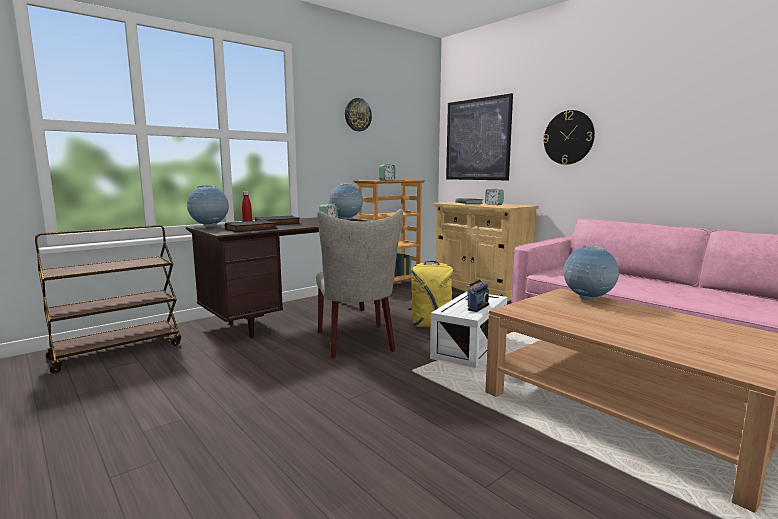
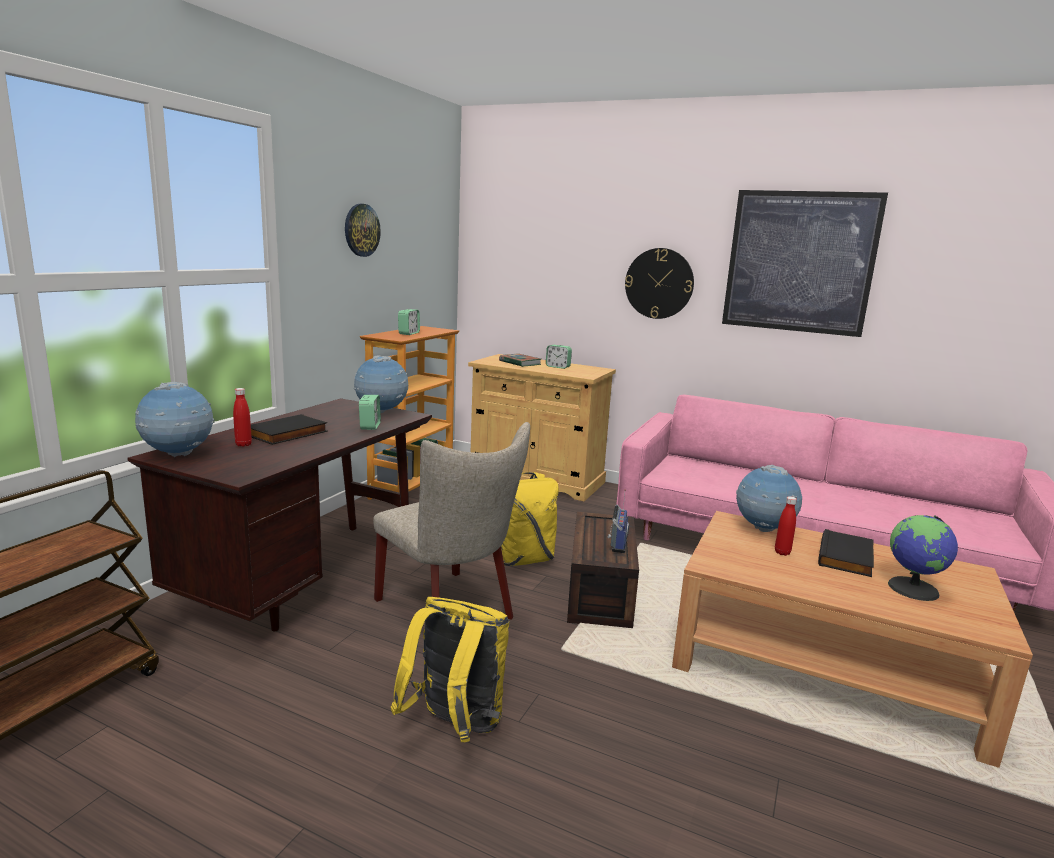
camera: 25 degrees left, 5 degrees up
black book [225,220,278,232] -> black book moved to [818,529,874,577]
white storage box [430,291,507,368] -> brown storage box [567,512,639,628]
picture [446,93,513,180] -> picture moved to [722,190,888,337]
none -> yellow backpack [391,597,509,742]
none -> red bottle [775,496,797,556]
none -> globe [888,515,958,601]

